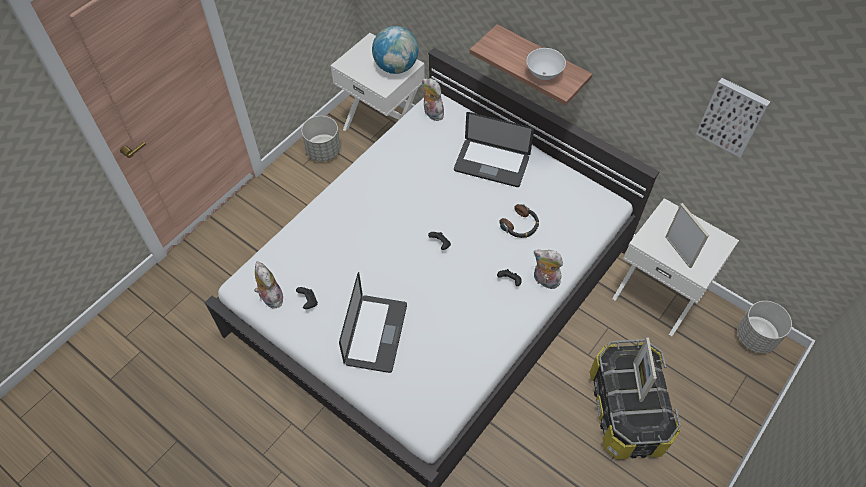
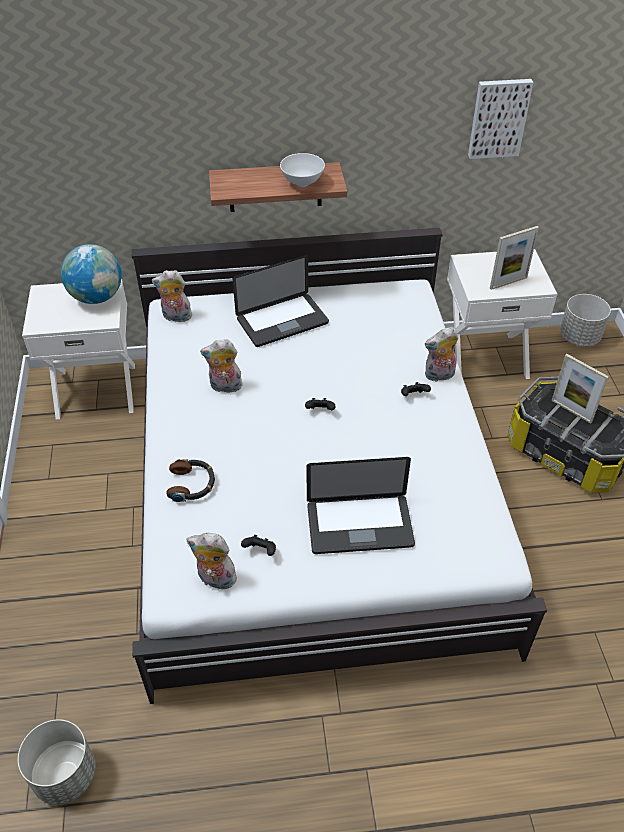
camera: 45 degrees left, 10 degrees down
grey planter [301,116,341,161] -> grey planter moved to [18,719,95,805]
laptop [339,272,407,373] -> laptop turned 120 degrees clockwise [306,457,415,554]
headphones [499,204,539,238] -> headphones moved to [166,459,215,502]
picture frame [666,203,709,268] -> picture frame turned 135 degrees clockwise [490,226,539,290]
none -> plush toy [200,339,243,393]

